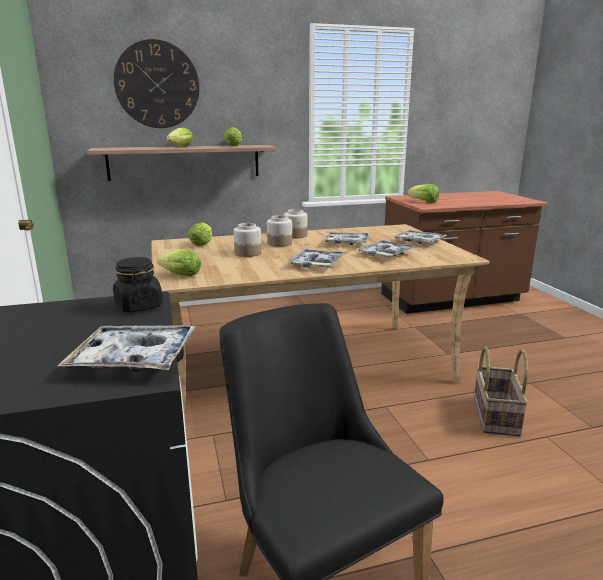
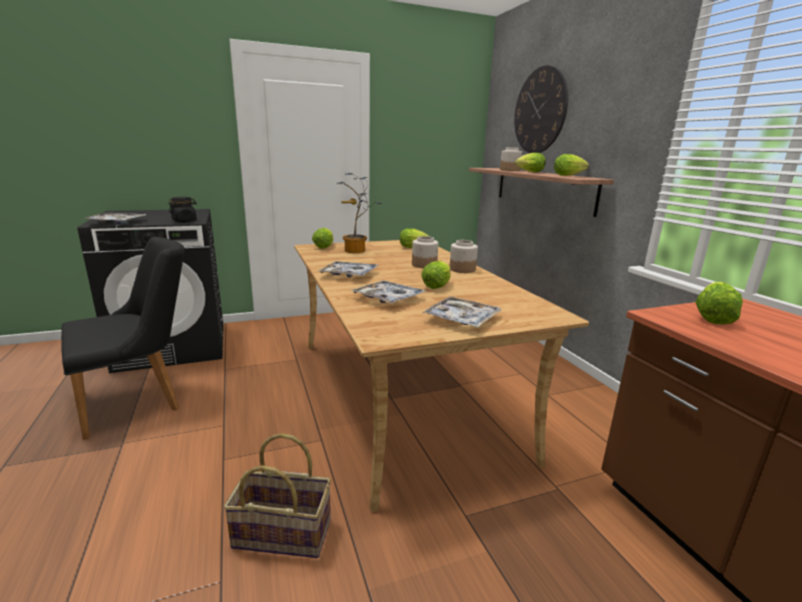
camera: 85 degrees right, 0 degrees up
jar [234,223,261,257] -> jar moved to [500,148,522,171]
tray [323,232,370,245] -> lettuce [421,261,451,289]
none -> potted plant [336,173,382,253]

